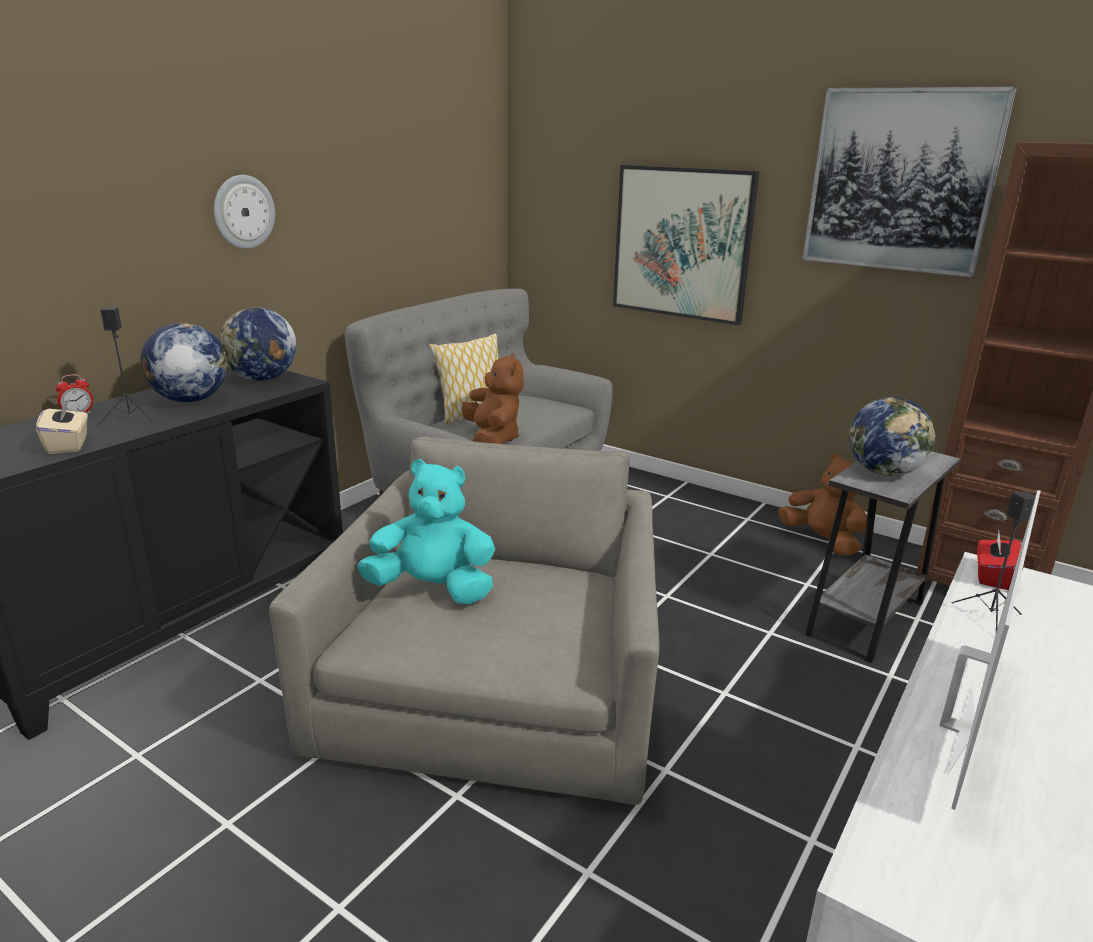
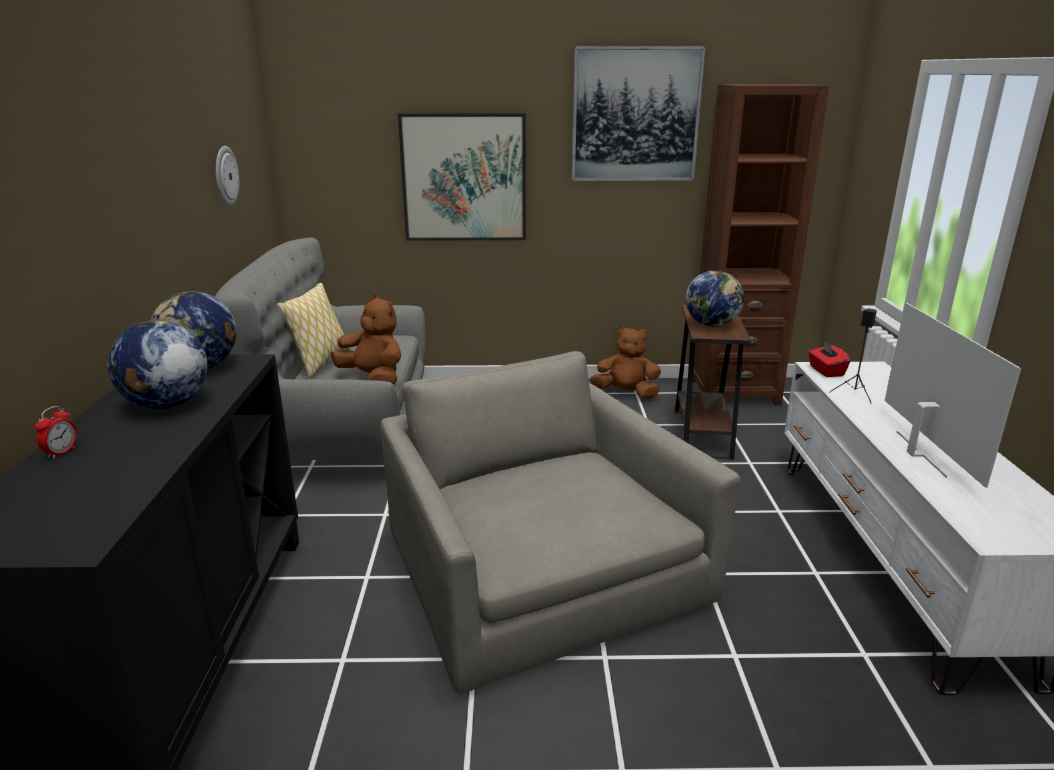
camera: 35 degrees left, 0 degrees up
beige tissue box [36,399,88,454] -> none
black speaker [97,307,155,426] -> none
wall clock [214,175,275,249] -> wall clock moved to [216,146,239,206]
turquoise plush toy [357,459,495,604] -> none
grey side table [805,452,960,663] -> brown side table [675,305,751,460]

